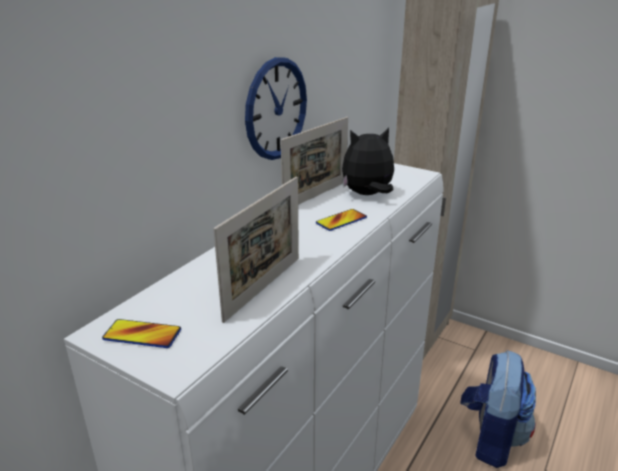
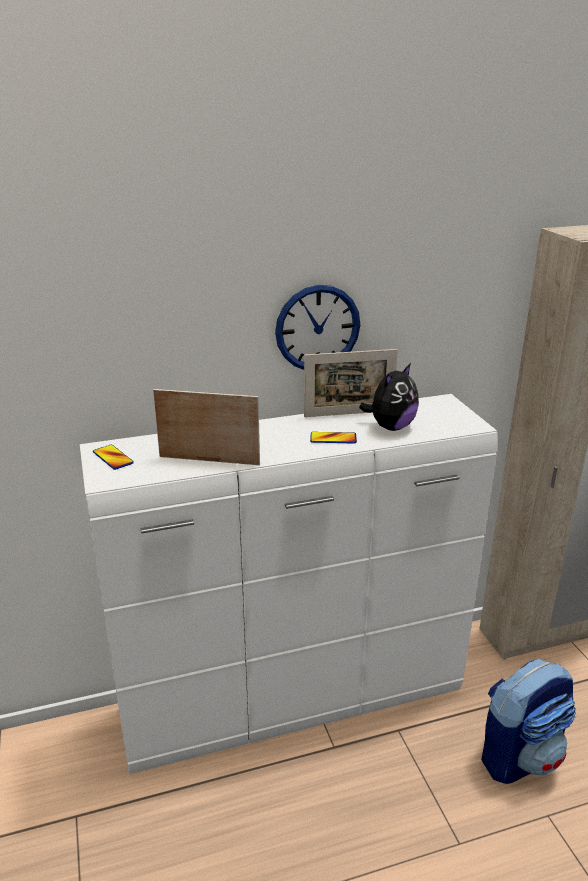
camera: 40 degrees right, 0 degrees up
picture frame [213,177,299,323] -> picture frame turned 150 degrees counterclockwise [153,389,260,465]
plush toy [342,128,394,195] -> plush toy turned 105 degrees clockwise [359,363,419,431]

